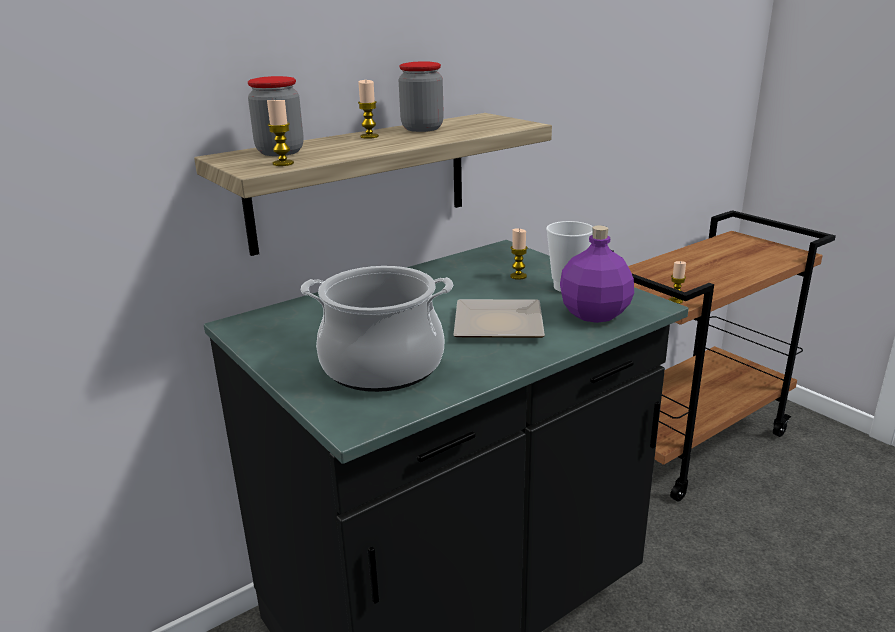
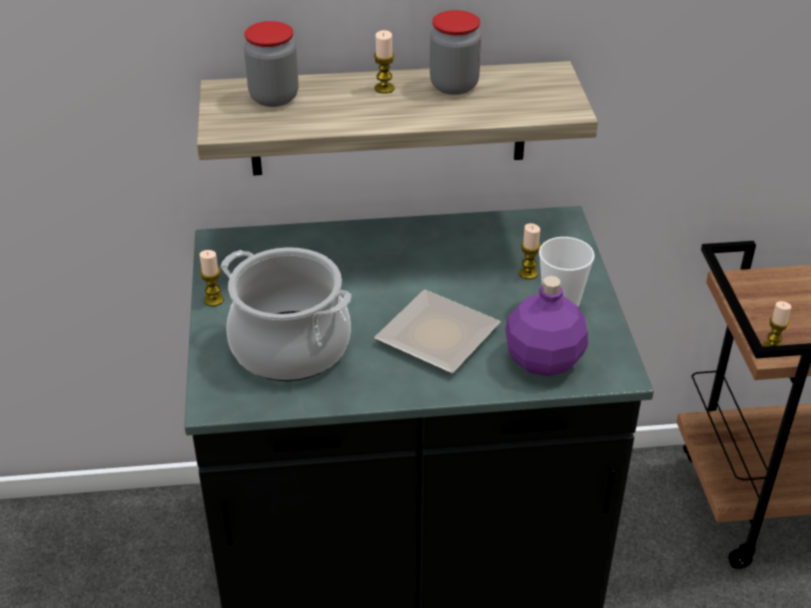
camera: 30 degrees right, 15 degrees up
candle [267,100,294,166] -> candle moved to [199,250,224,306]

